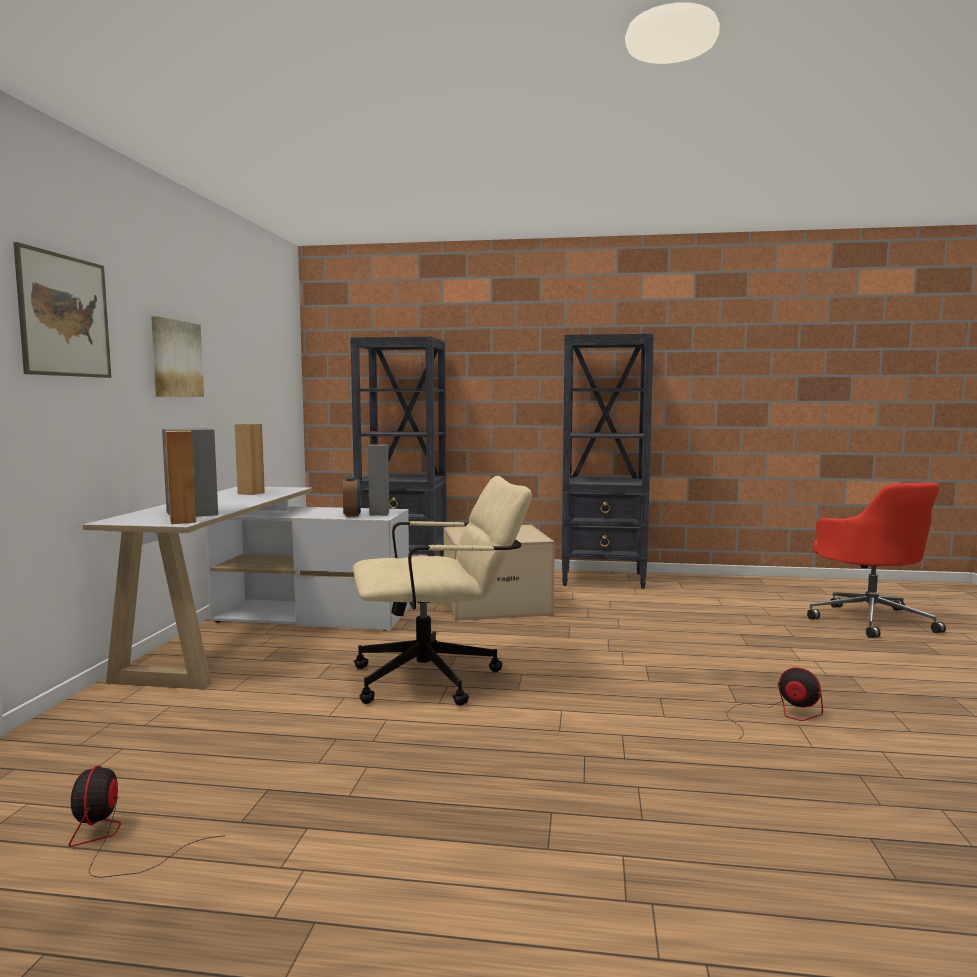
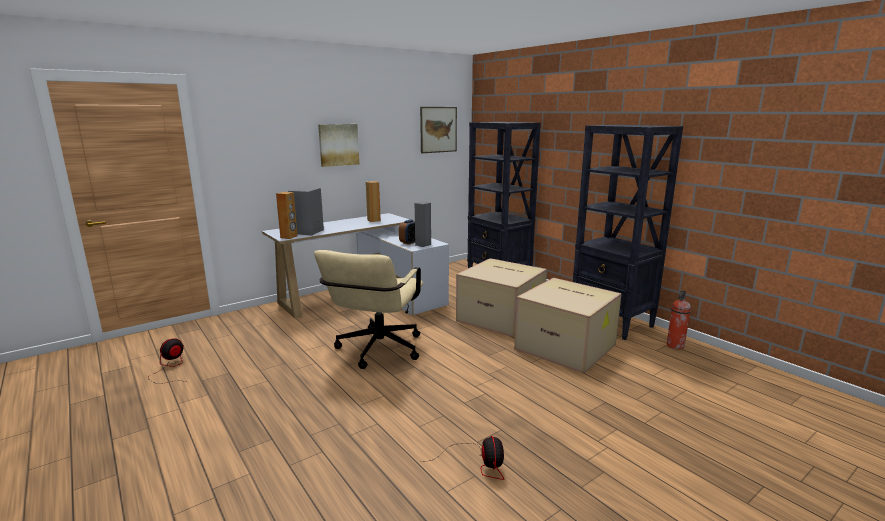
camera: 45 degrees right, 10 degrees up
picture [13,242,111,378] -> picture moved to [420,107,457,153]
beige office chair [353,476,532,706] -> beige office chair turned 75 degrees clockwise [314,250,423,369]
red office chair [807,482,946,638] -> none
none -> cardboard box [514,278,622,373]
none -> fire extinguisher [667,290,691,349]

